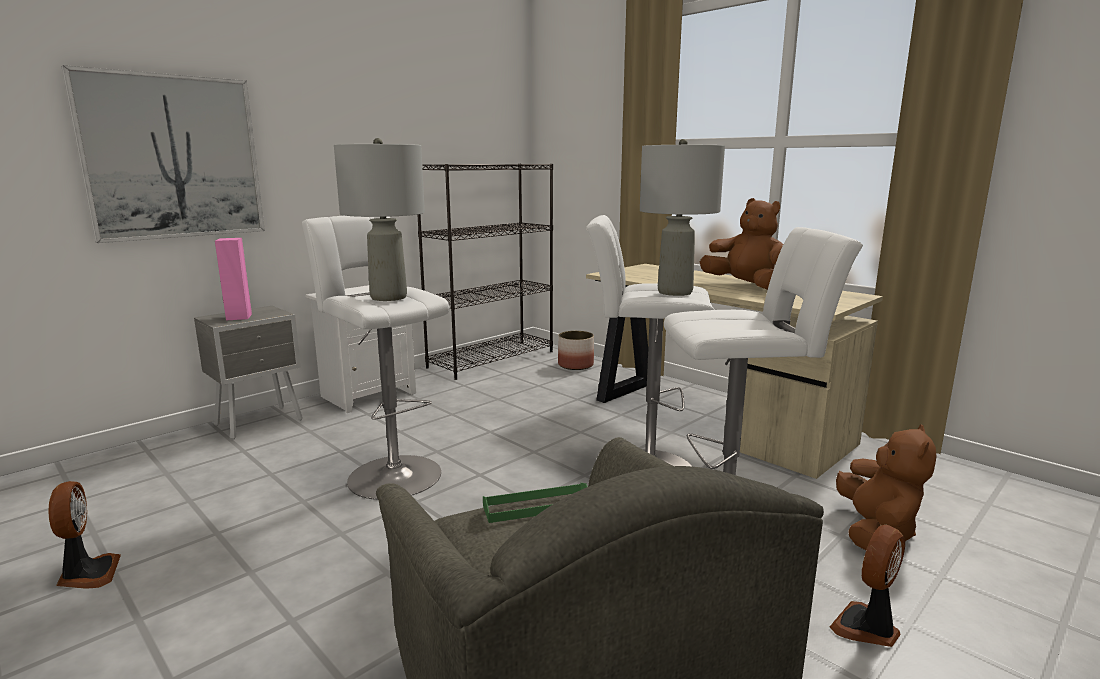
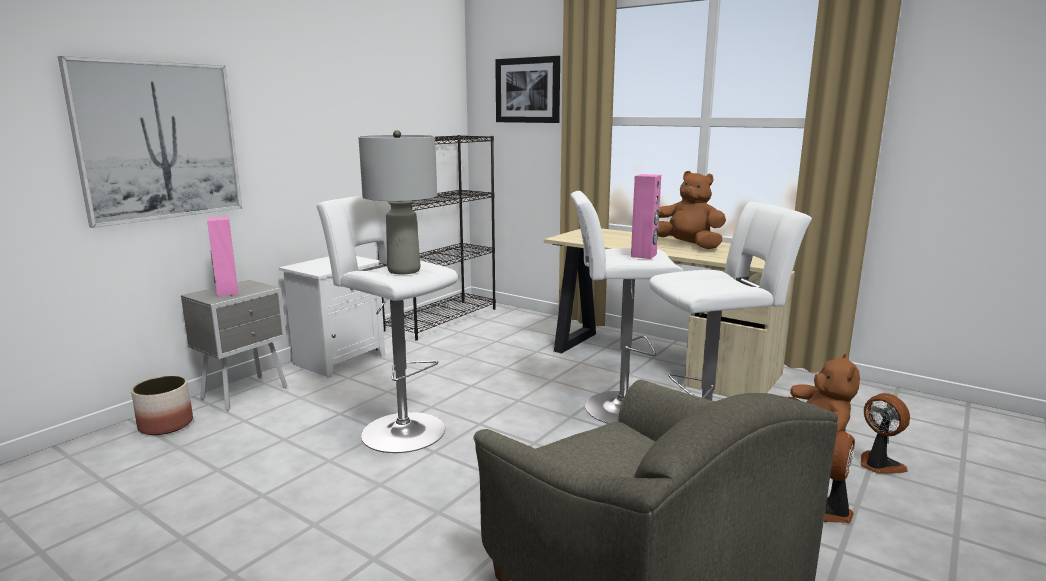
camera: 10 degrees left, 0 degrees up
fan [49,481,121,589] -> fan moved to [861,393,910,474]
green tray [483,483,588,523] -> none
planter [558,331,594,370] -> planter moved to [131,376,193,435]
grey table lamp [640,139,725,296] -> pink speaker [631,174,661,259]
none -> picture [495,56,560,123]

